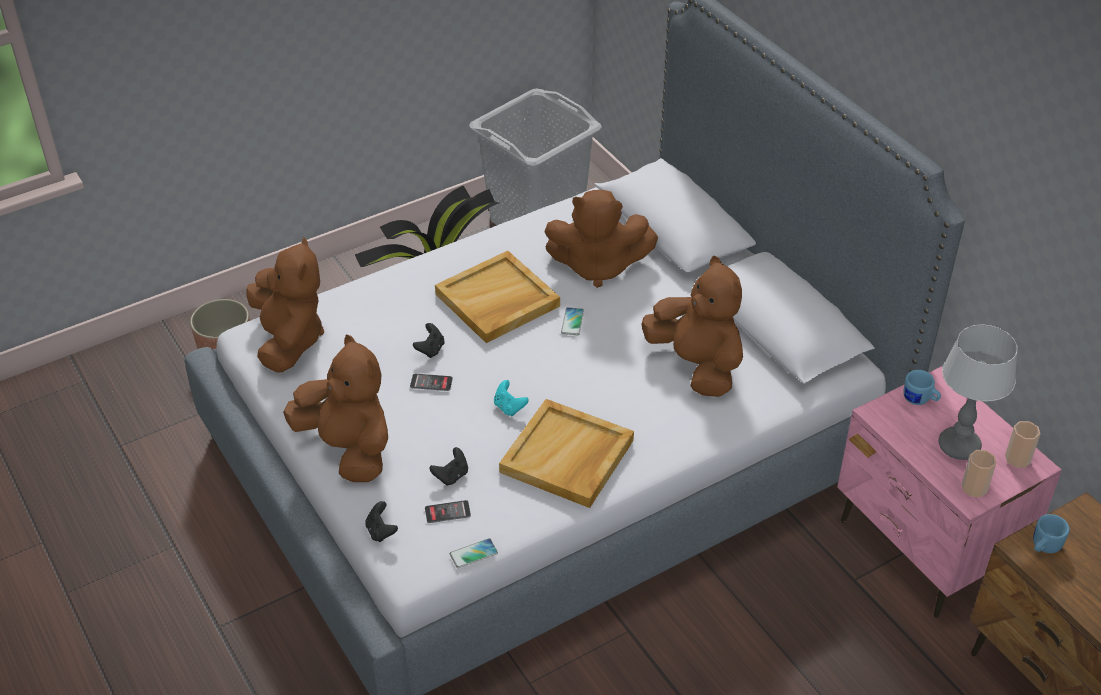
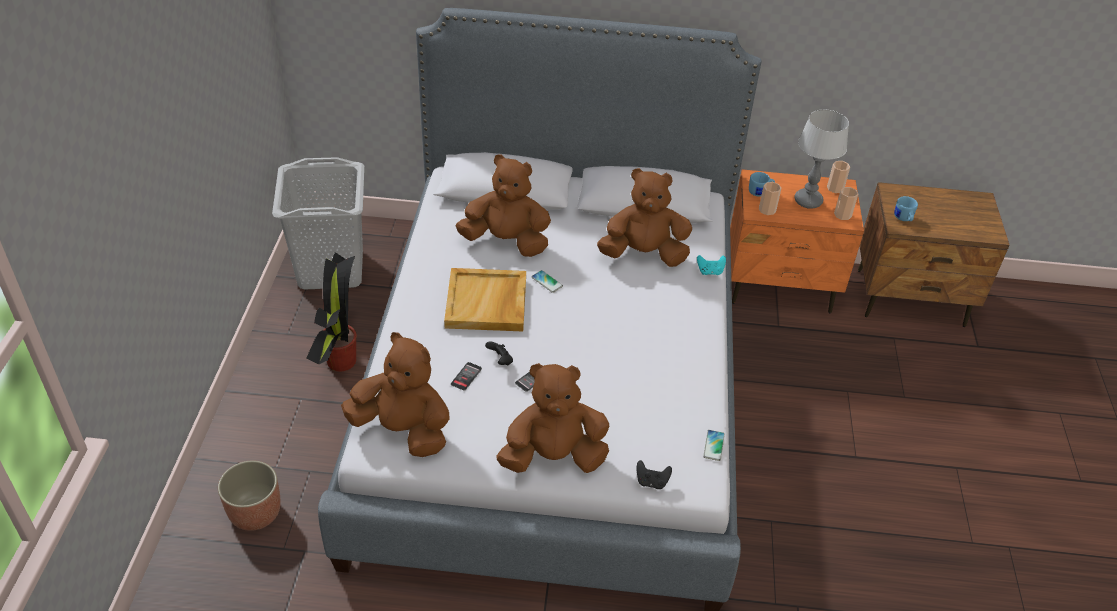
camera: 55 degrees left, 0 degrees up
phone [425,500,471,523] -> phone moved to [451,362,482,391]
black game controller [430,447,468,486] -> none
turquoise game controller [494,380,529,416] -> turquoise game controller moved to [697,255,726,275]
beige tray [499,399,634,508] -> none
brown plush toy [544,190,658,288] -> brown plush toy turned 120 degrees counterclockwise [456,154,551,257]
pink nightstand [837,366,1062,618] -> orange nightstand [730,169,864,313]
none -> cup [759,182,781,215]

